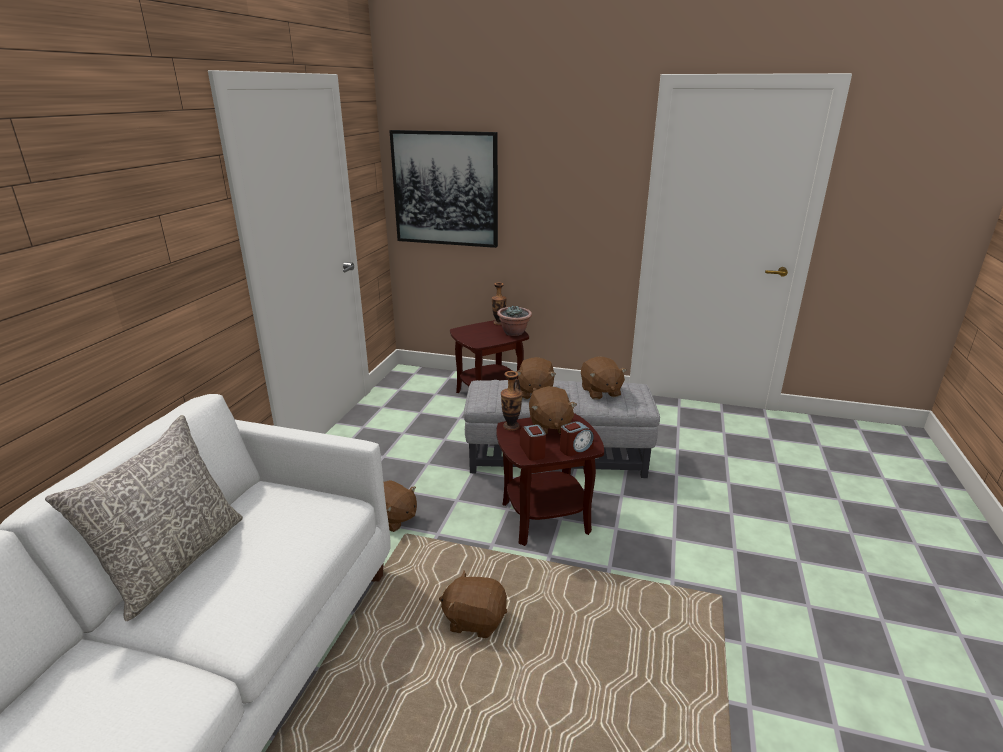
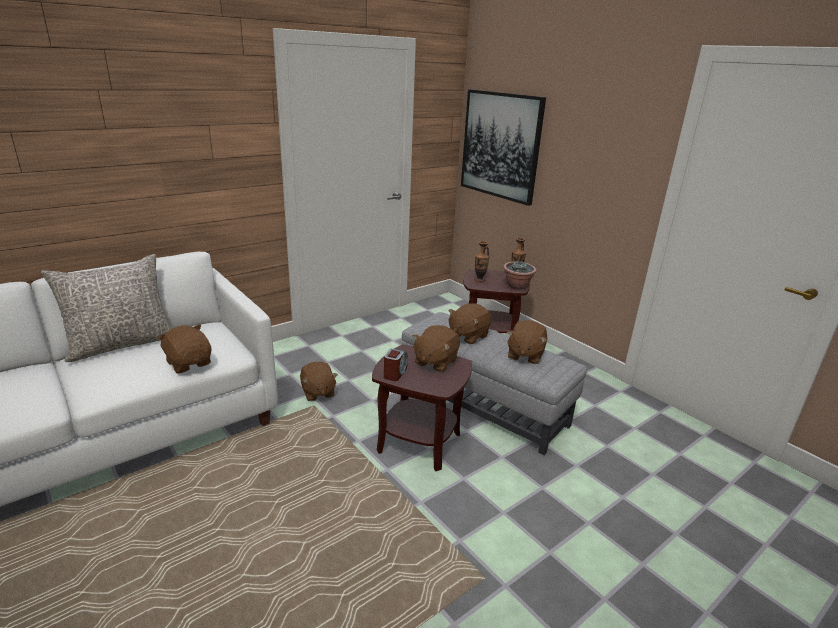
camera: 35 degrees right, 0 degrees up
brown plush toy [439,570,507,638] -> brown plush toy moved to [156,325,212,374]
vase [501,371,522,431] -> vase moved to [474,241,490,282]
alarm clock [560,421,594,456] -> none

